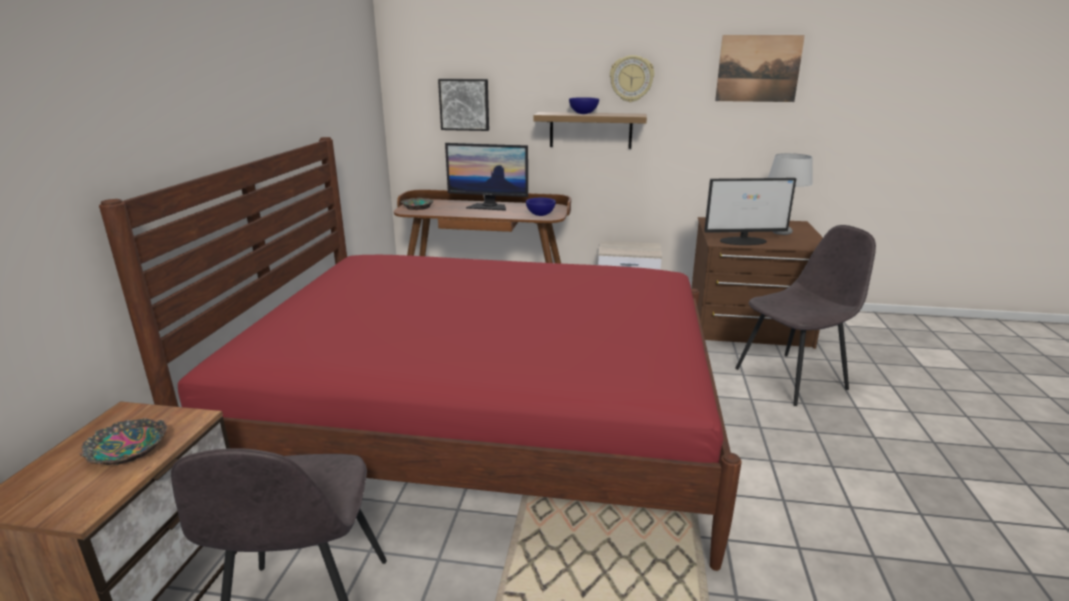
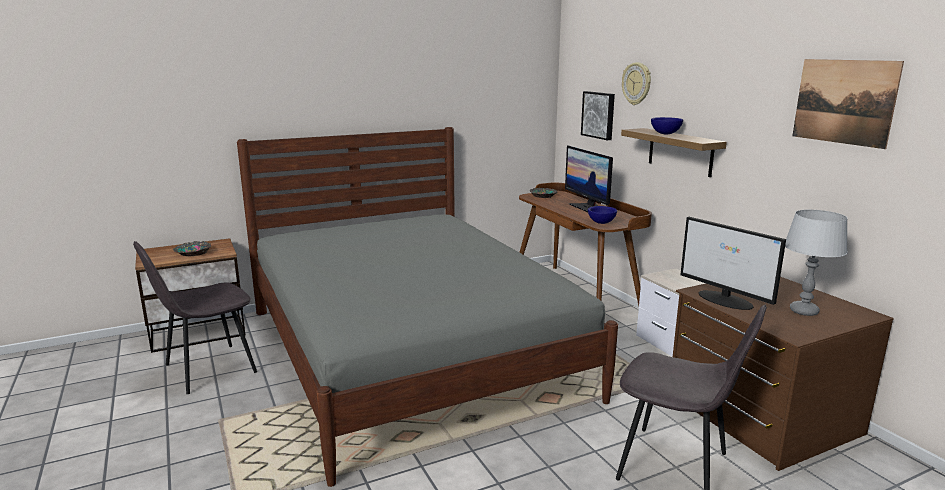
camera: 55 degrees right, 5 degrees down
red bed [99,137,741,571] -> grey bed [237,127,618,487]
wall clock [610,55,654,102] -> wall clock moved to [622,62,651,105]

